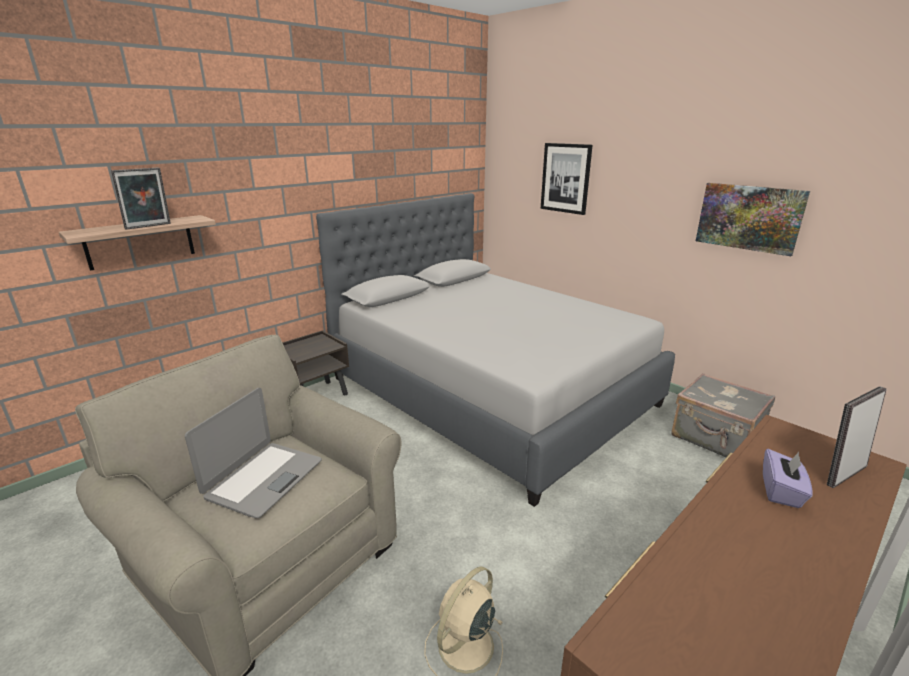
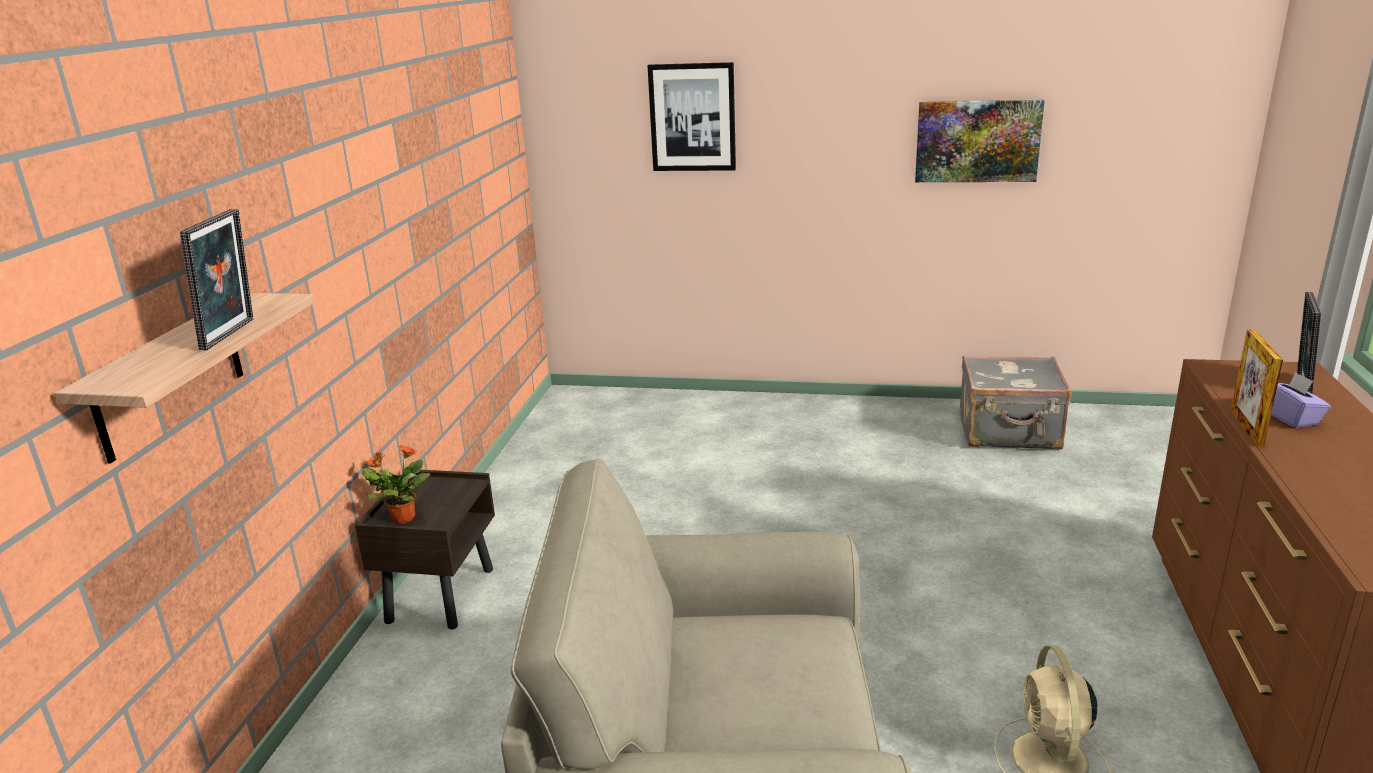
camera: 35 degrees left, 0 degrees up
laptop [185,388,322,518] -> none
grey bed [316,193,675,507] -> none
none -> potted plant [362,445,430,524]
none -> picture frame [1231,329,1283,447]

